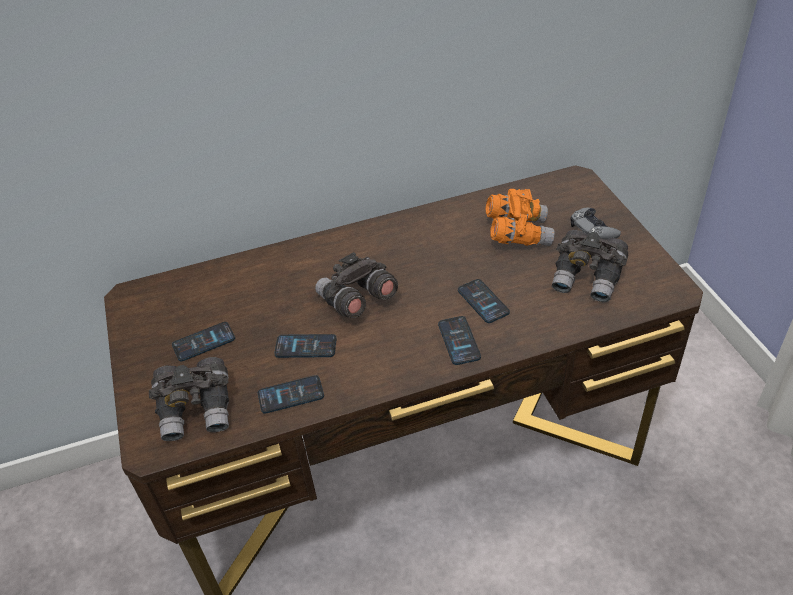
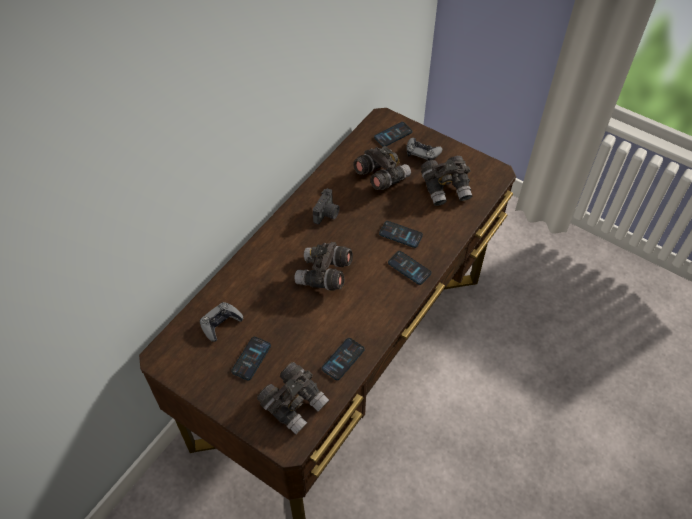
camera: 40 degrees left, 10 degrees up
phone [274,334,337,358] -> phone moved to [374,122,412,146]
orange binoculars [486,189,555,246] -> grey binoculars [353,146,411,190]
none -> grey game controller [200,302,243,342]
none -> camera [313,188,340,225]

